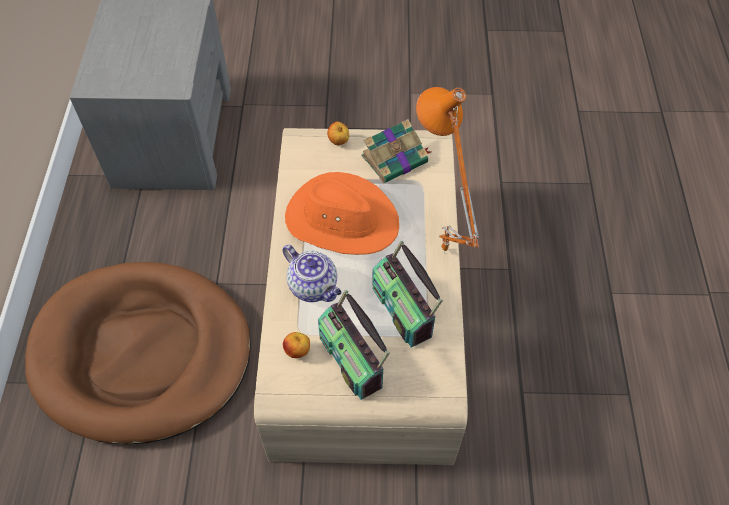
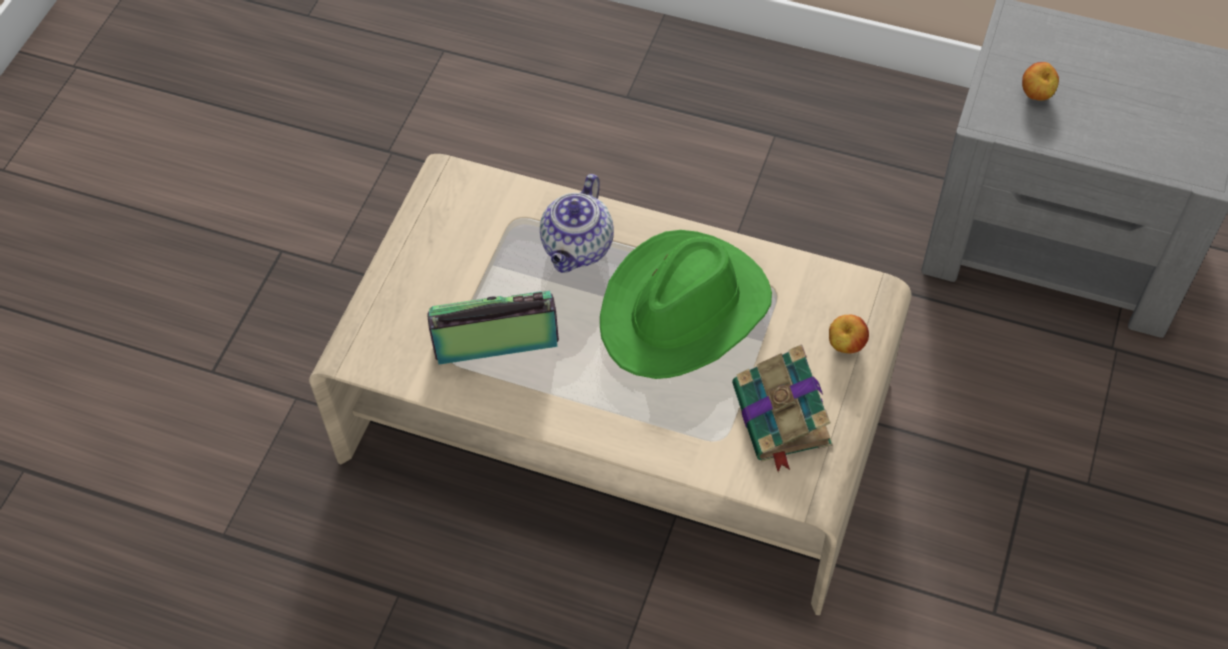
camera: 110 degrees right, 0 degrees up
brown dog bed [25,262,251,444] -> none
teapot [282,245,342,302] -> teapot turned 45 degrees counterclockwise [540,174,614,273]
apple [283,332,310,358] -> apple moved to [1022,62,1059,101]
orange hat [285,172,399,255] -> green hat [600,230,772,379]
radio [318,290,390,400] -> none
orange table lamp [416,87,479,253] -> none

